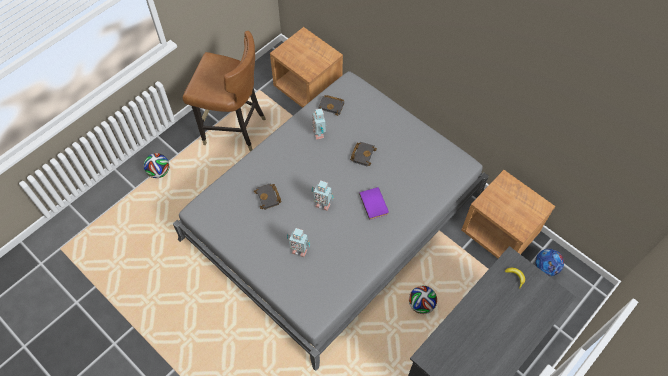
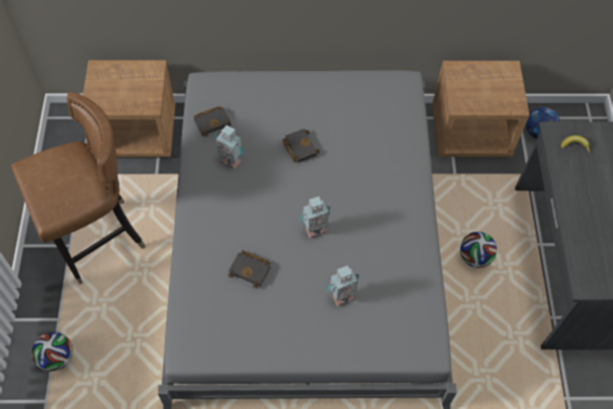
camera: 45 degrees left, 0 degrees up
purple book [359,187,389,220] -> none

